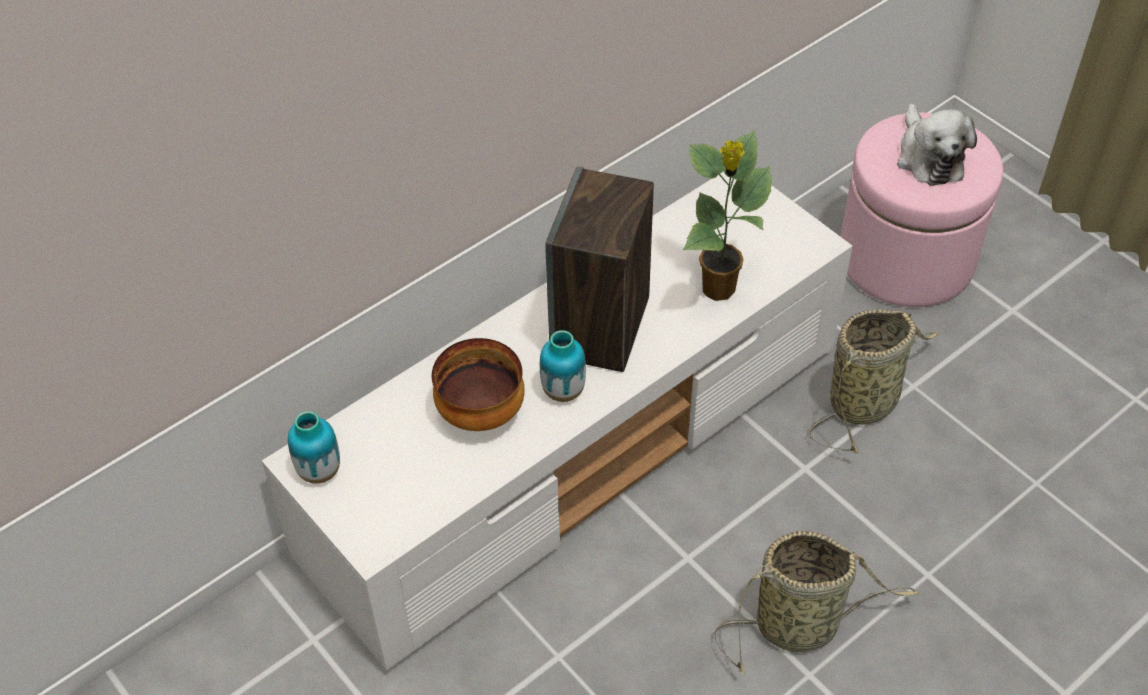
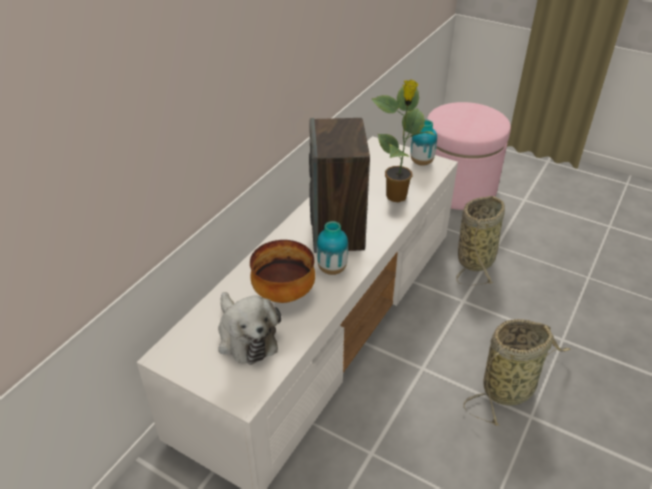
camera: 20 degrees left, 10 degrees down
vase [288,411,340,484] -> vase moved to [410,119,437,166]
plush toy [897,103,977,186] -> plush toy moved to [218,292,281,365]

